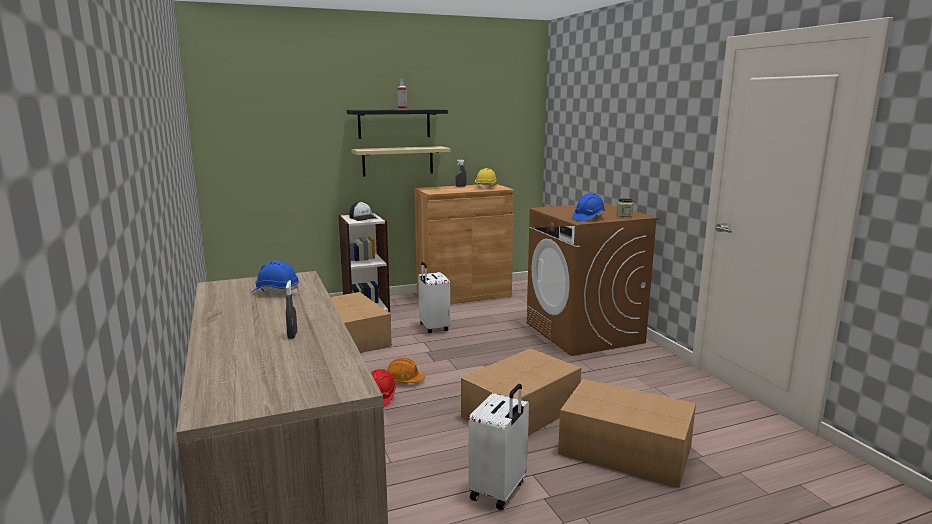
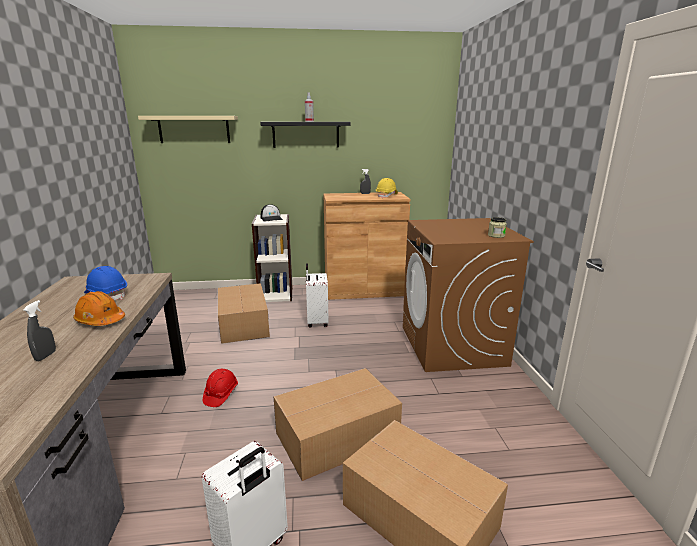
camera: 15 degrees right, 5 degrees up
beige shelf [351,146,450,177] -> beige shelf moved to [138,116,238,143]
orange hard hat [387,358,425,383] -> orange hard hat moved to [73,291,125,326]
blue hard hat [572,193,606,221] -> none

